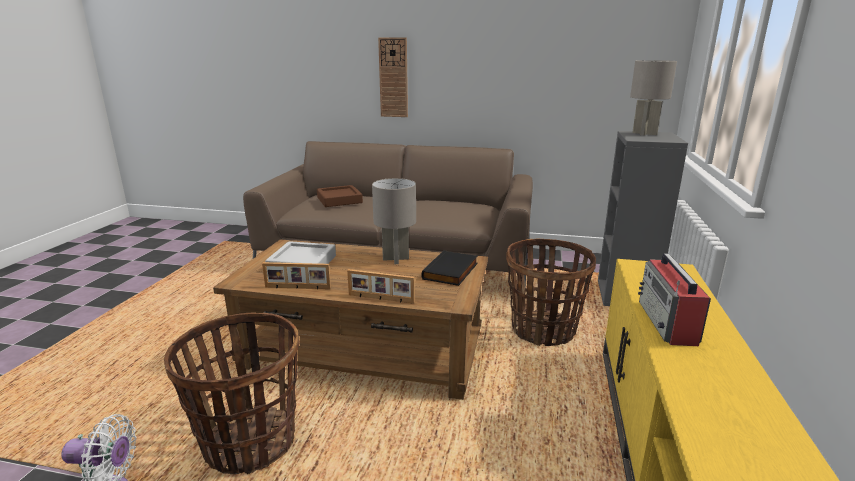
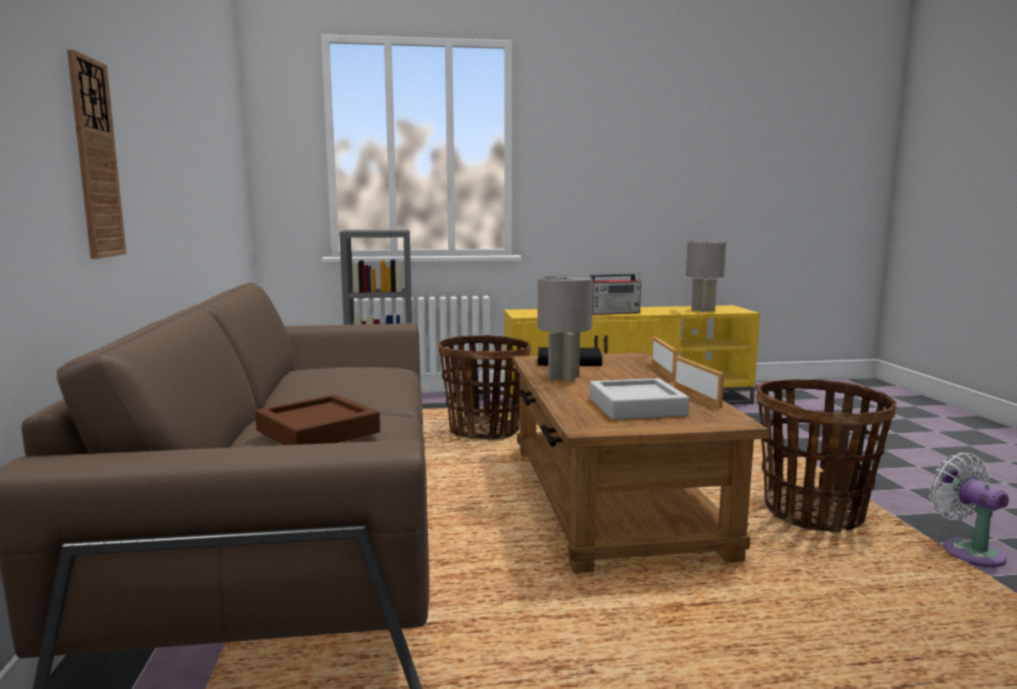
camera: 110 degrees left, 10 degrees down
grey table lamp [630,60,677,136] -> grey table lamp moved to [686,241,726,313]

